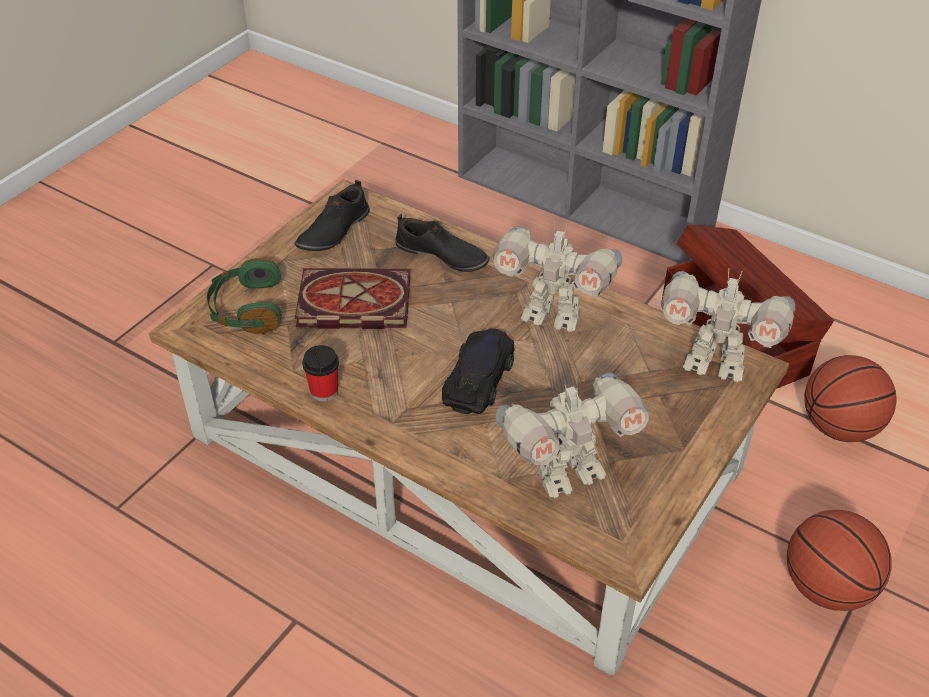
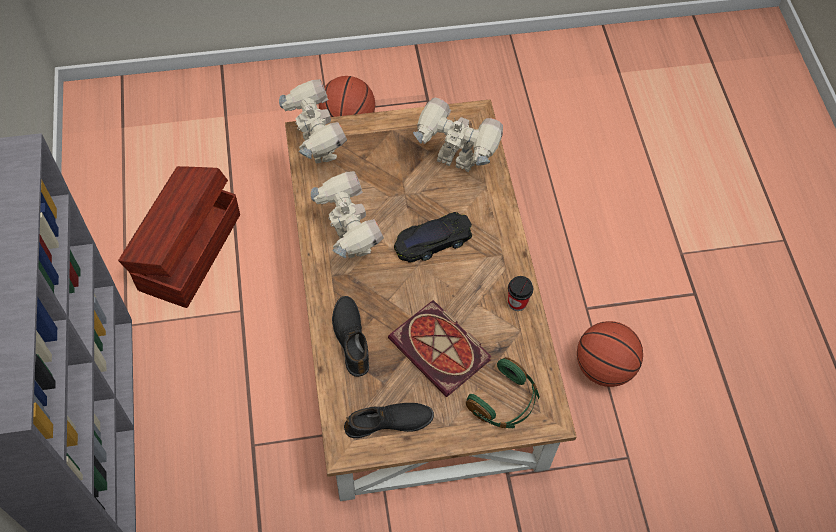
camera: 135 degrees left, 15 degrees up
basketball [804,355,896,442] -> basketball moved to [577,321,643,387]

